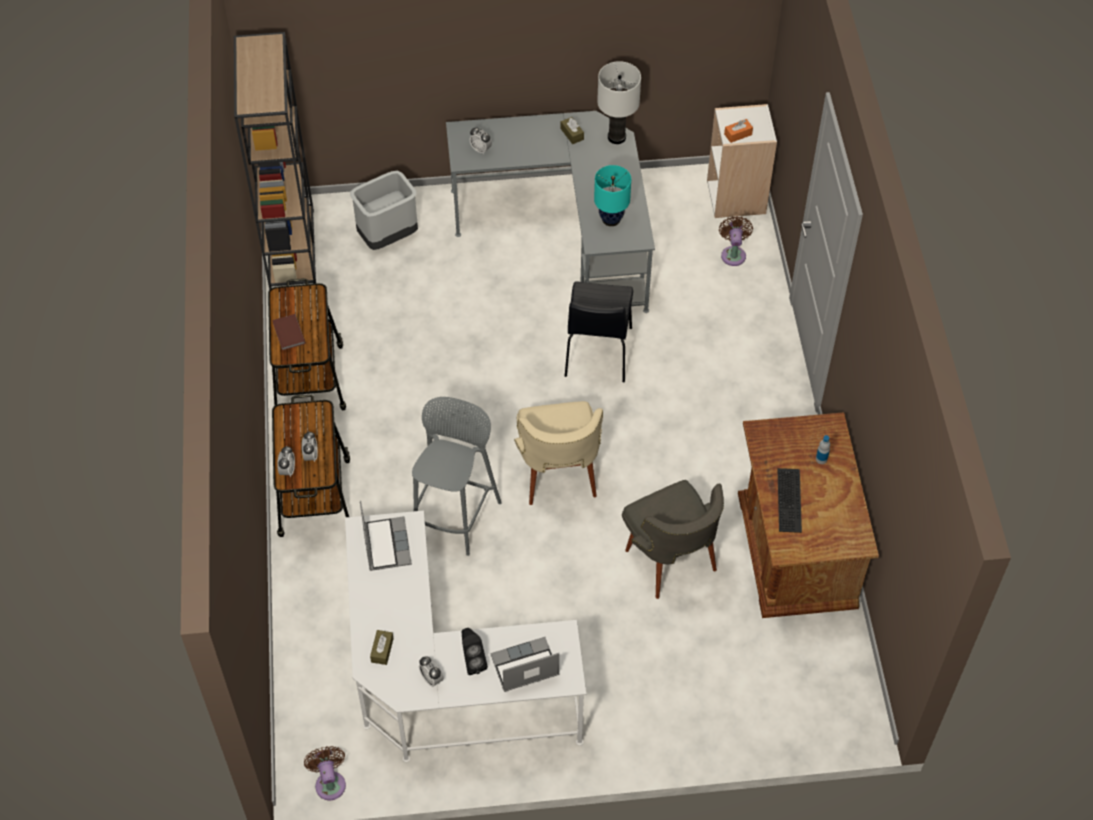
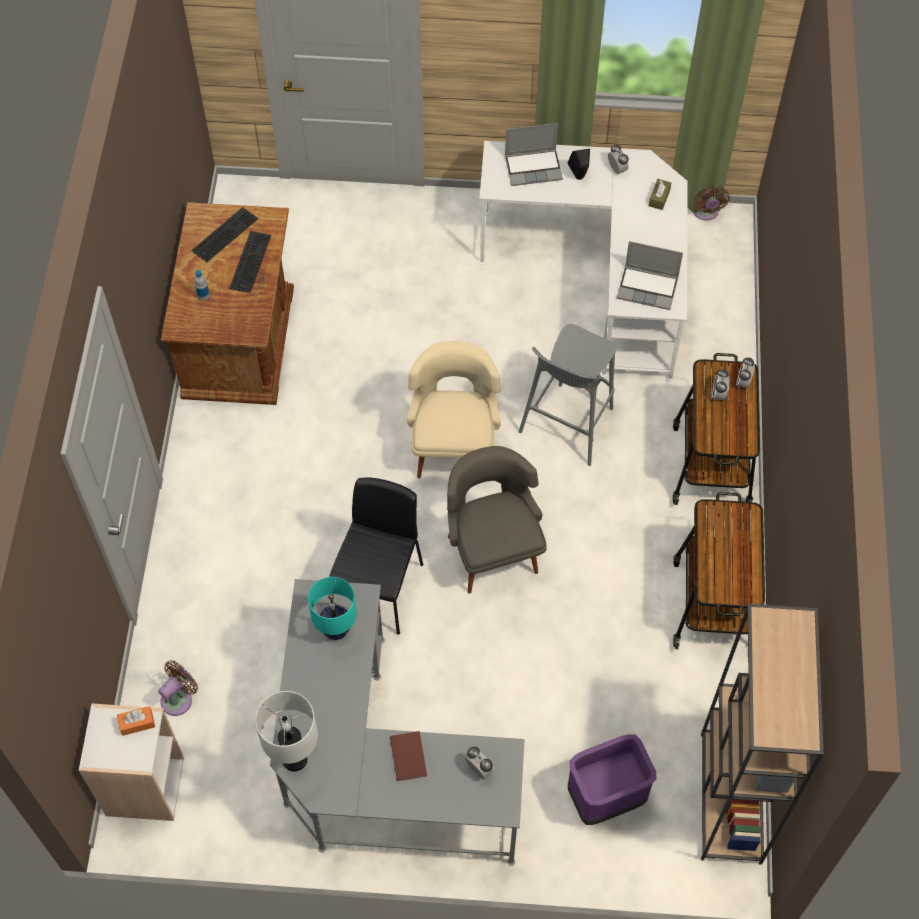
camera: 170 degrees left, 5 degrees up
brown book [272,314,306,350] -> brown book moved to [390,731,427,781]
grey trash can [350,171,418,250] -> purple trash can [568,734,657,825]
laptop [360,501,412,571] -> laptop turned 75 degrees counterclockwise [617,241,683,310]
brown tissue box [561,117,584,144] -> none
grey chair [622,480,724,599] -> grey chair moved to [447,446,547,594]
brown fan [719,216,753,266] -> brown fan turned 150 degrees counterclockwise [158,660,198,716]
none -> keyboard [191,207,258,262]

